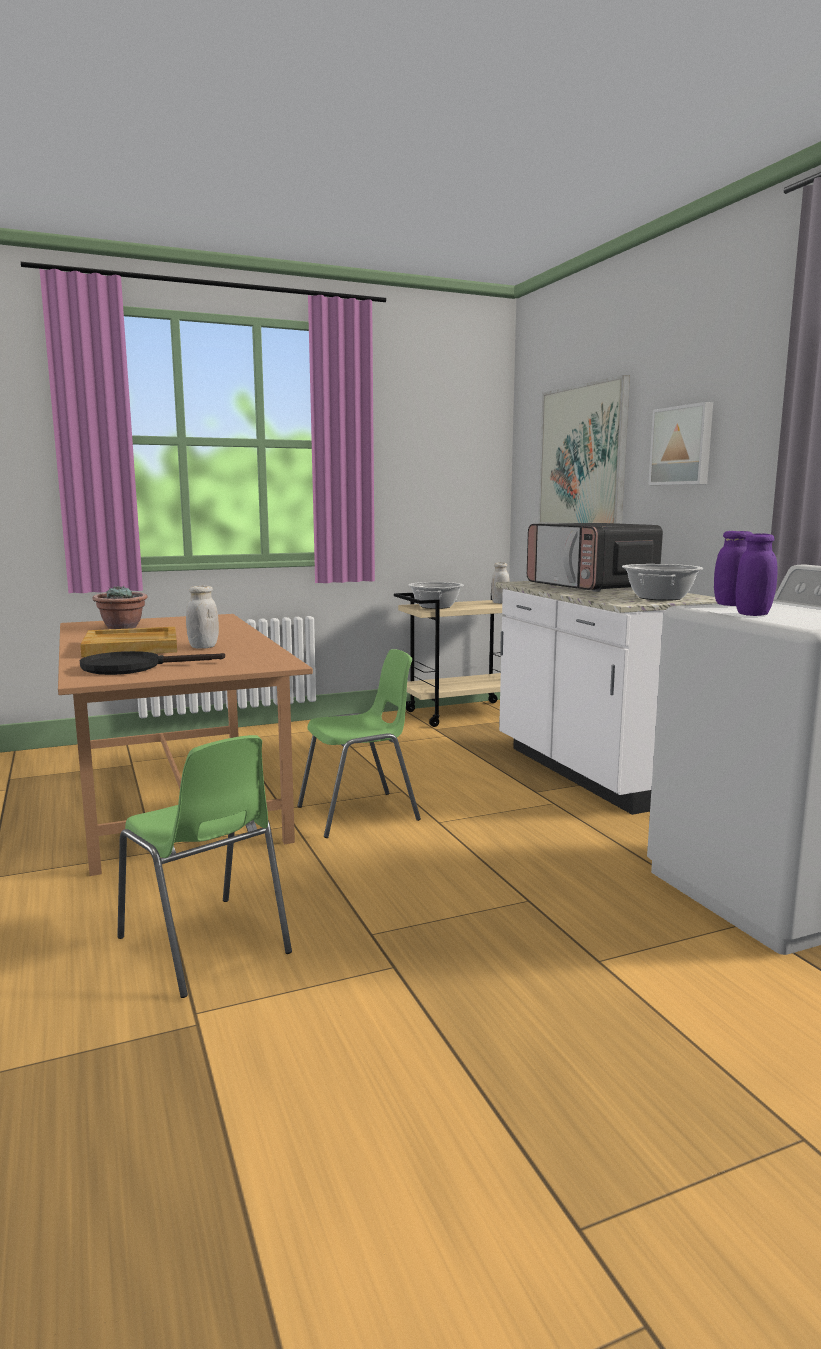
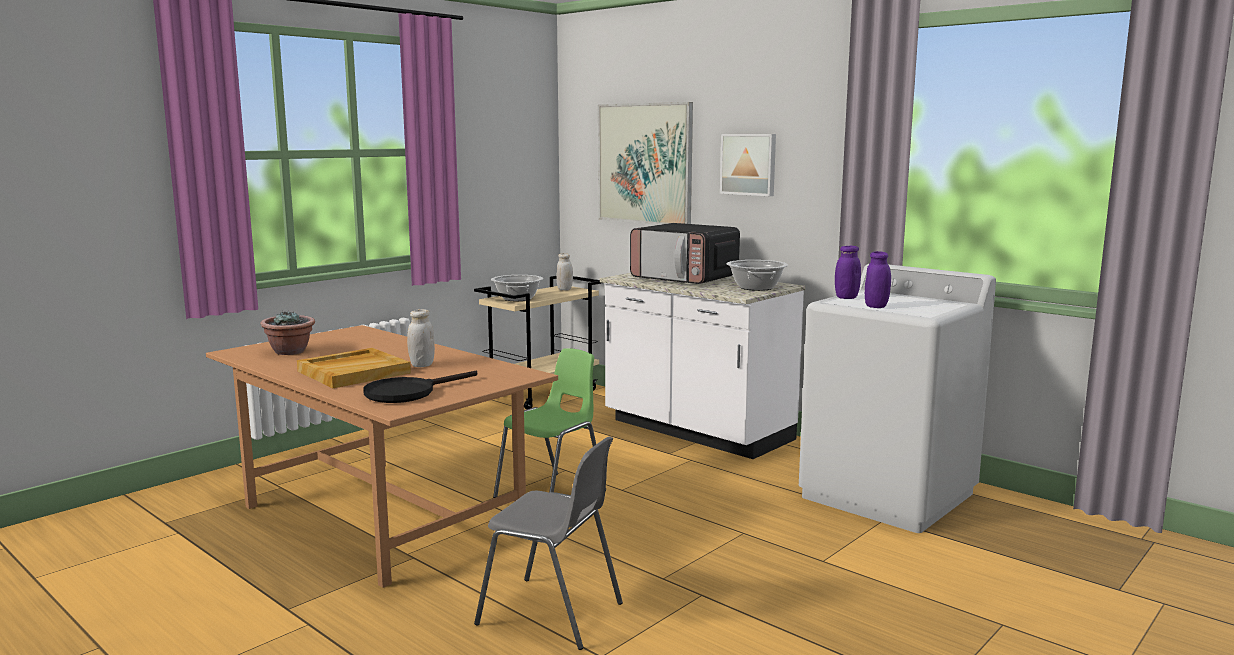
camera: 25 degrees left, 0 degrees up
green chair [117,735,292,998] -> grey chair [474,436,623,650]

